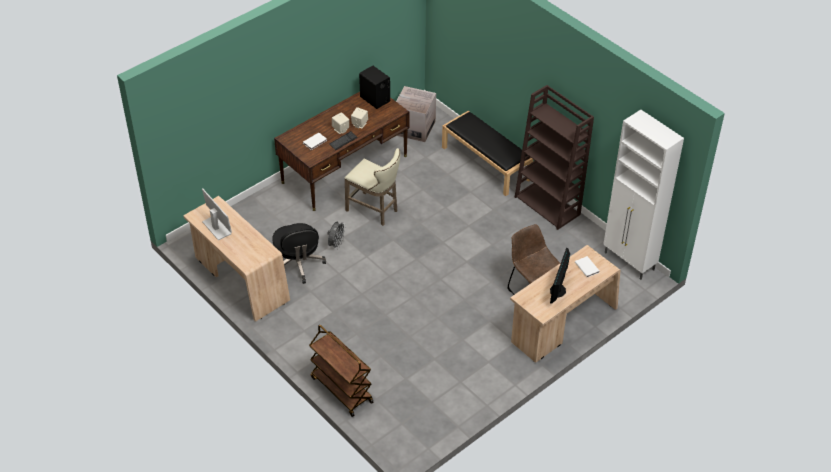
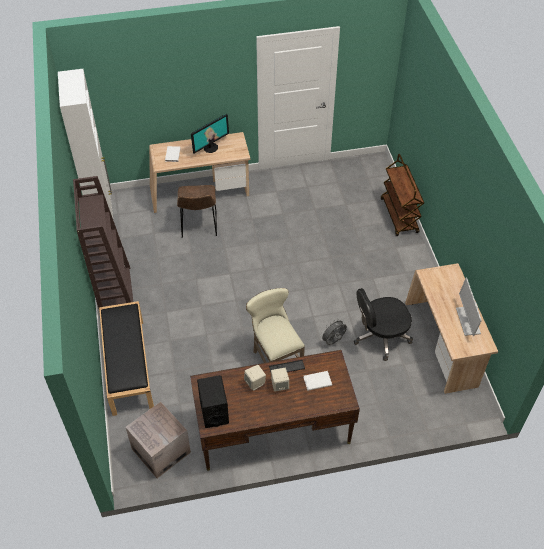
camera: 150 degrees left, 5 degrees up
black office chair [272,223,326,284] -> black office chair turned 120 degrees counterclockwise [354,288,413,361]

